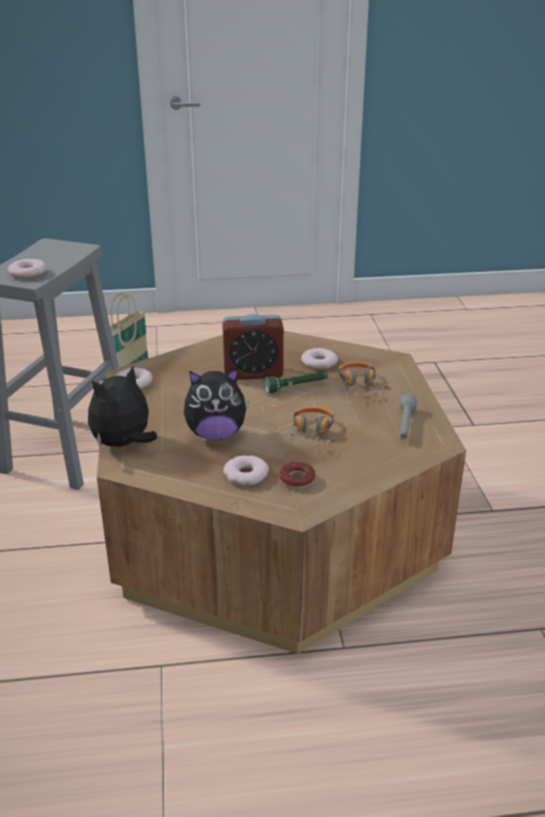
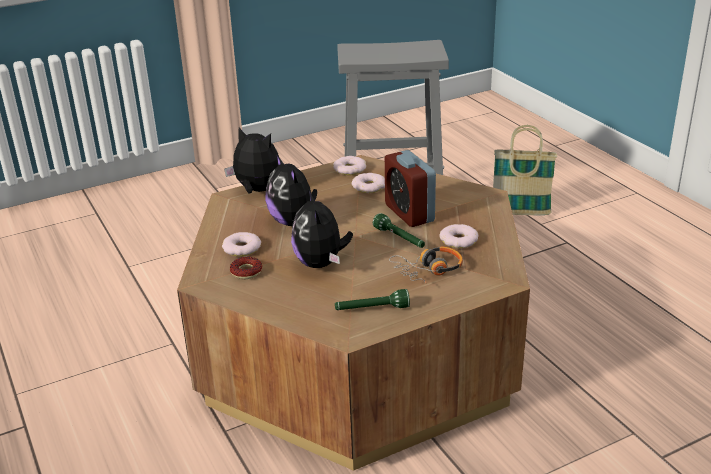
camera: 70 degrees right, 0 degrees up
donut [8,259,47,278] -> donut moved to [352,173,385,193]
headphones [277,407,338,446] -> plush toy [291,189,353,268]
grey flashlight [400,393,417,439] -> green flashlight [335,289,410,310]

